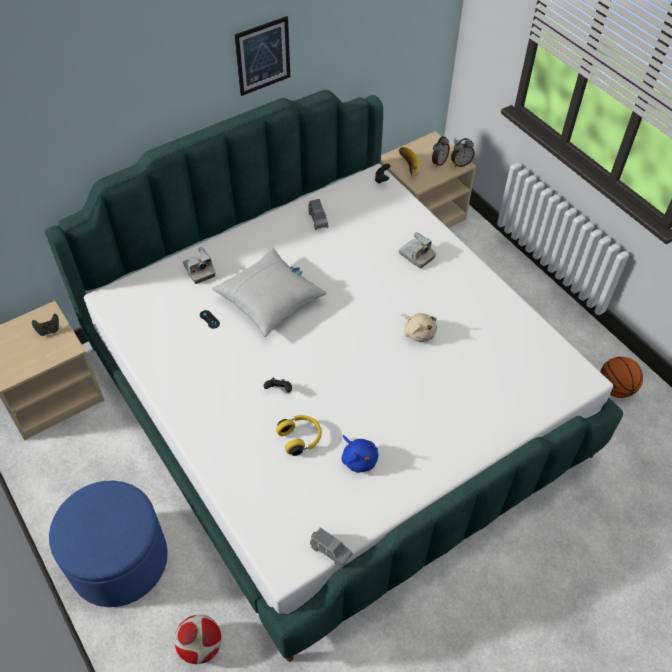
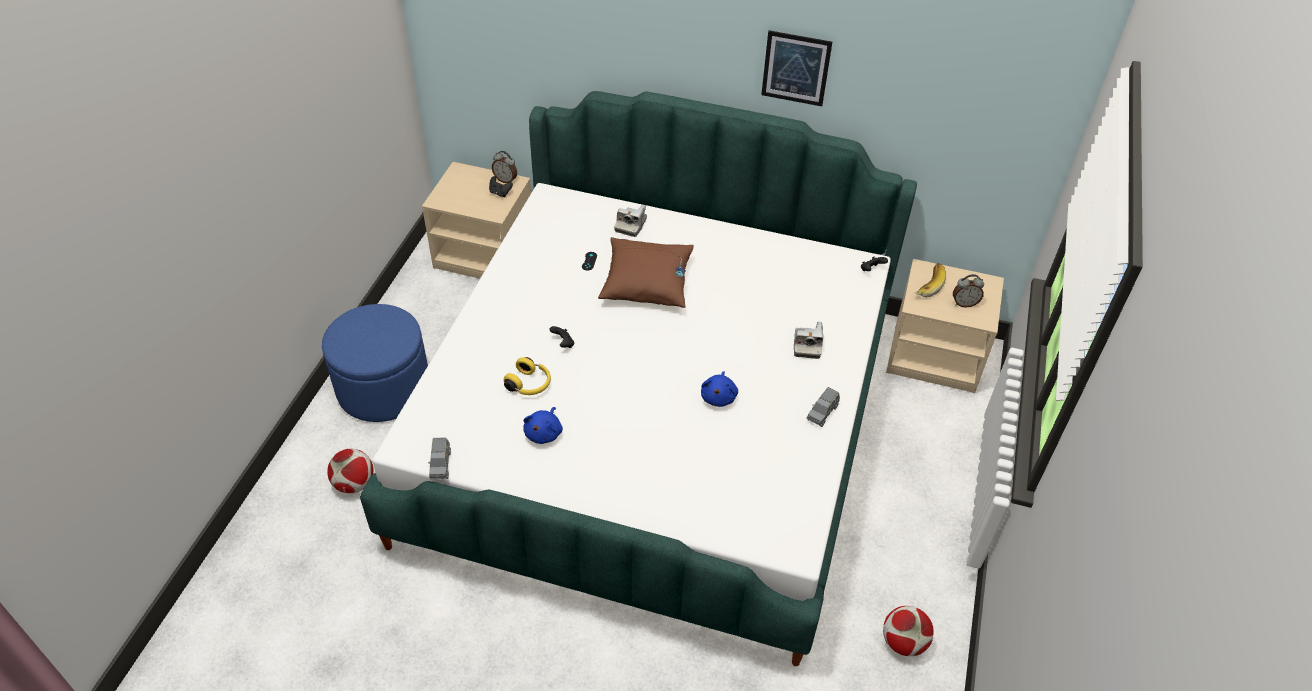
camera: 50 degrees right, 5 degrees down
grey pillow [212,248,327,337] -> brown pillow [598,237,694,308]
grey toy car [308,199,329,230] -> grey toy car moved to [807,387,840,427]
beige plush toy [401,313,437,342] -> blue plush toy [701,371,738,407]
alarm clock [451,138,475,167] -> alarm clock moved to [492,151,517,183]
basketball [600,357,643,398] -> football [883,606,933,656]

